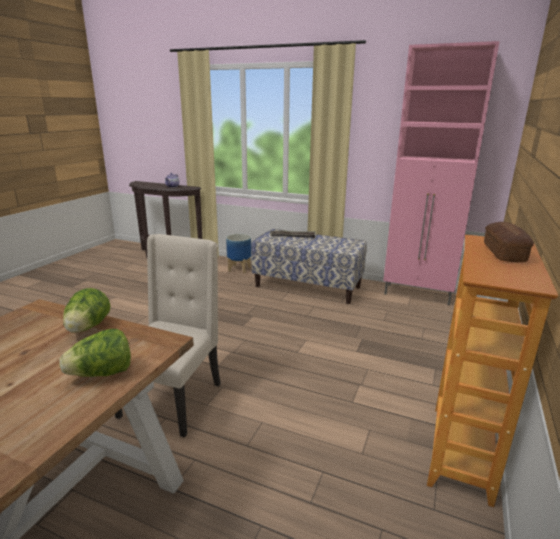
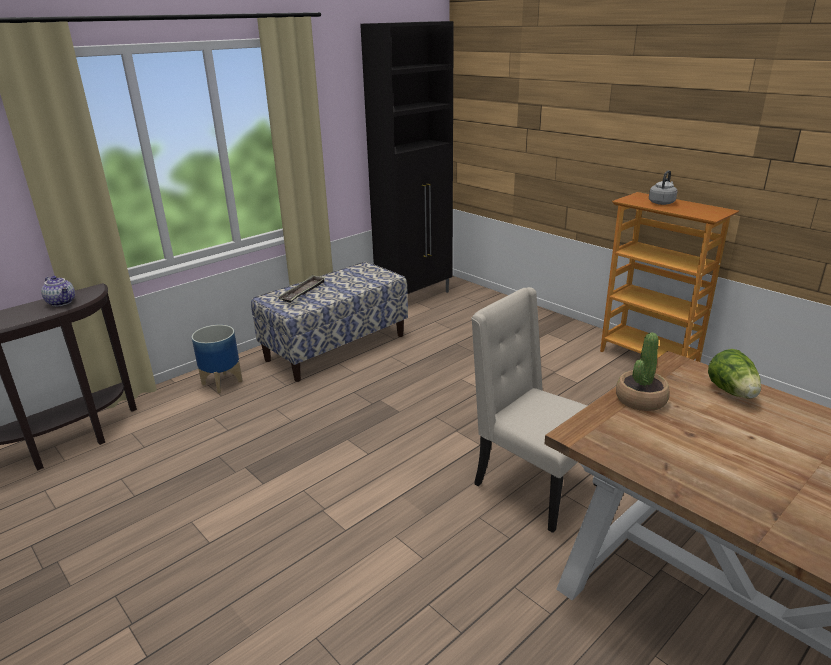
camera: 65 degrees left, 5 degrees up
lettuce [63,288,111,333] -> potted plant [616,332,670,411]
pink cabinet [383,41,500,305] -> black cabinet [360,21,454,294]
bread [484,222,534,262] -> grey kettle [649,170,677,205]

